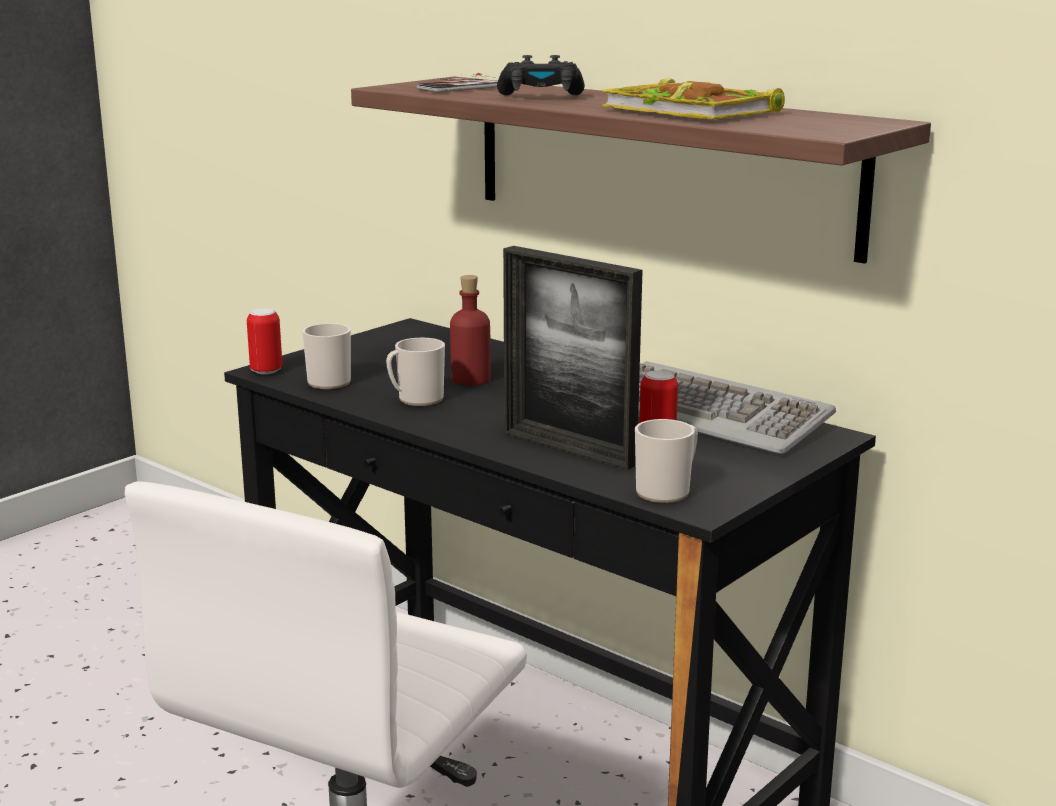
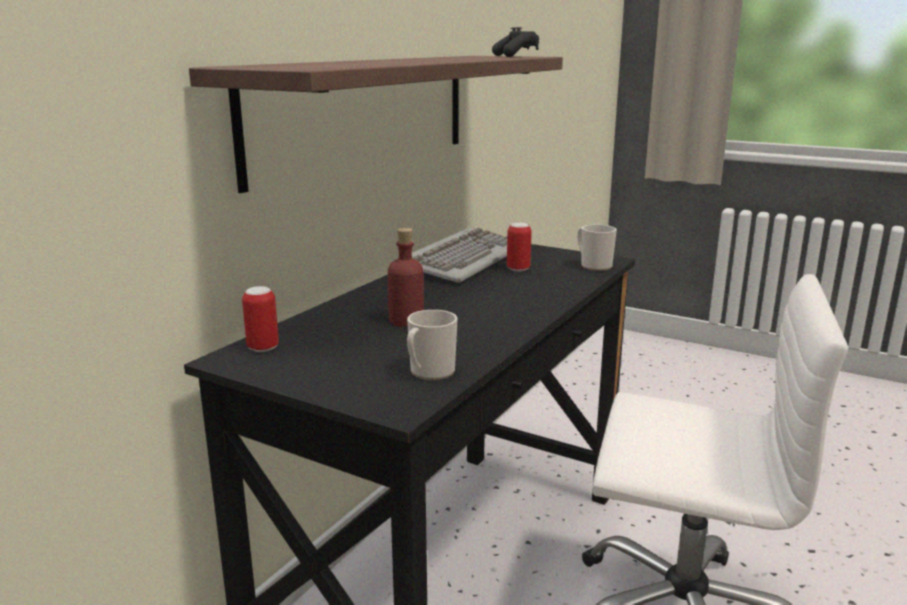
camera: 100 degrees left, 0 degrees up
can [247,308,282,374] -> can moved to [242,286,279,352]
mug [386,338,445,406] -> none
phone [417,73,498,92] -> none
black game controller [497,55,585,95] -> black game controller moved to [492,27,539,57]
picture frame [503,246,643,470] -> none
book [602,78,785,120] -> none

